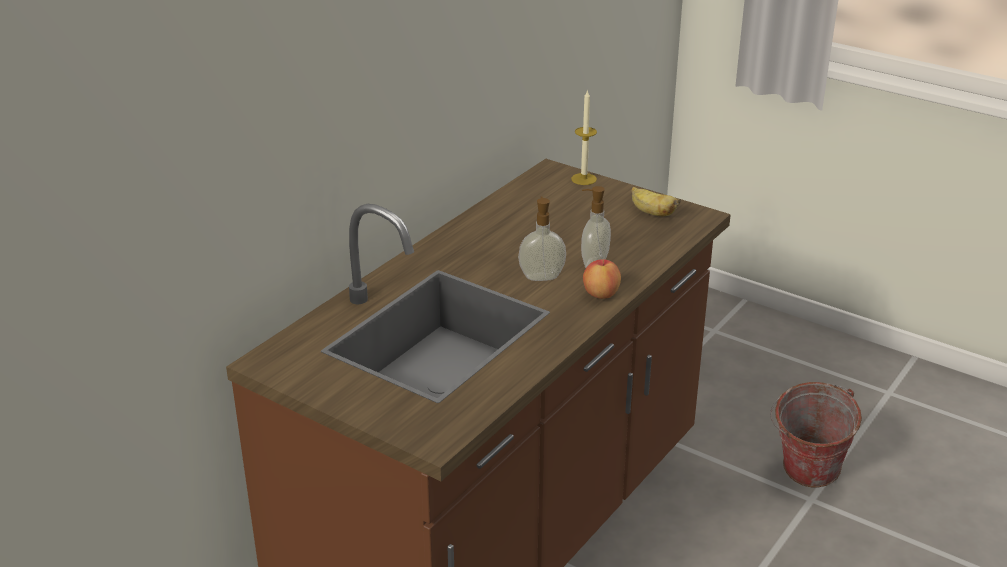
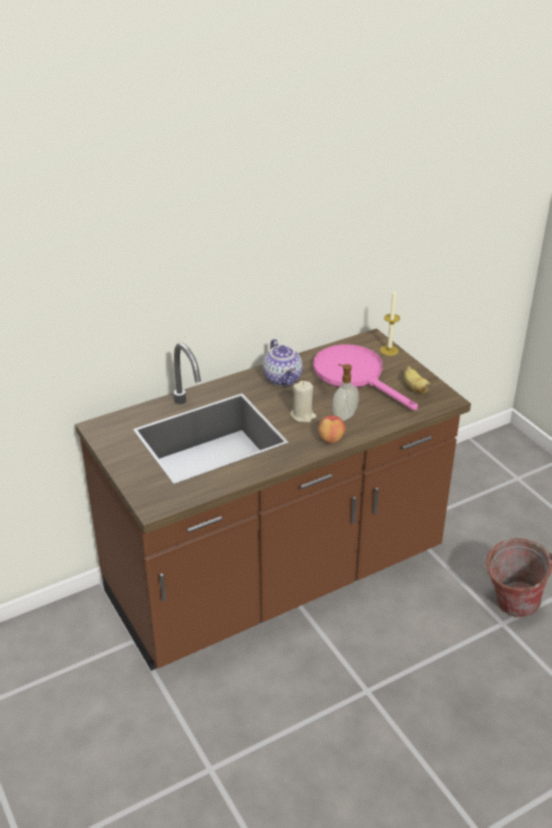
camera: 25 degrees right, 5 degrees up
soap dispenser [518,197,566,281] -> beige candle [290,381,316,423]
none -> teapot [263,339,303,386]
none -> pink frying pan [313,344,418,410]

